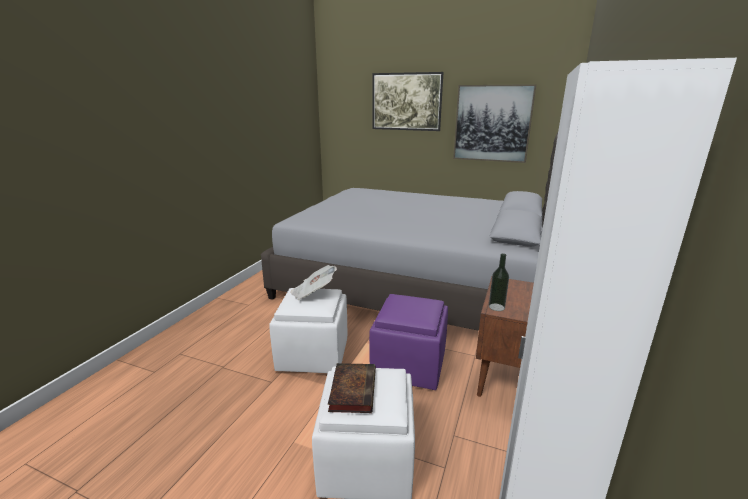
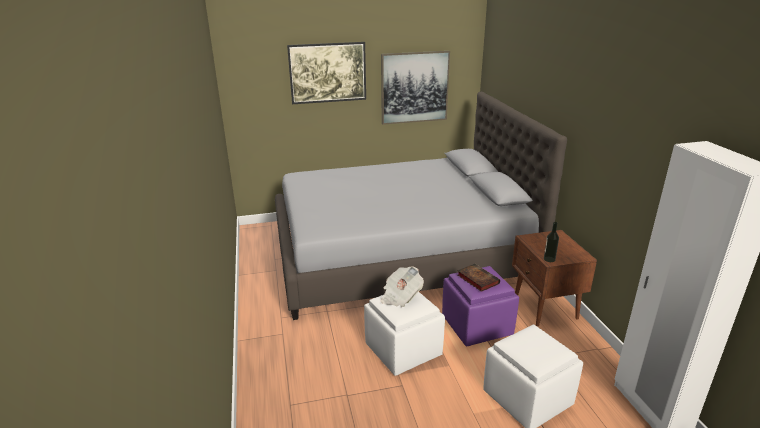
camera: 35 degrees left, 5 degrees up
book [328,363,376,413] -> book moved to [457,264,500,292]

